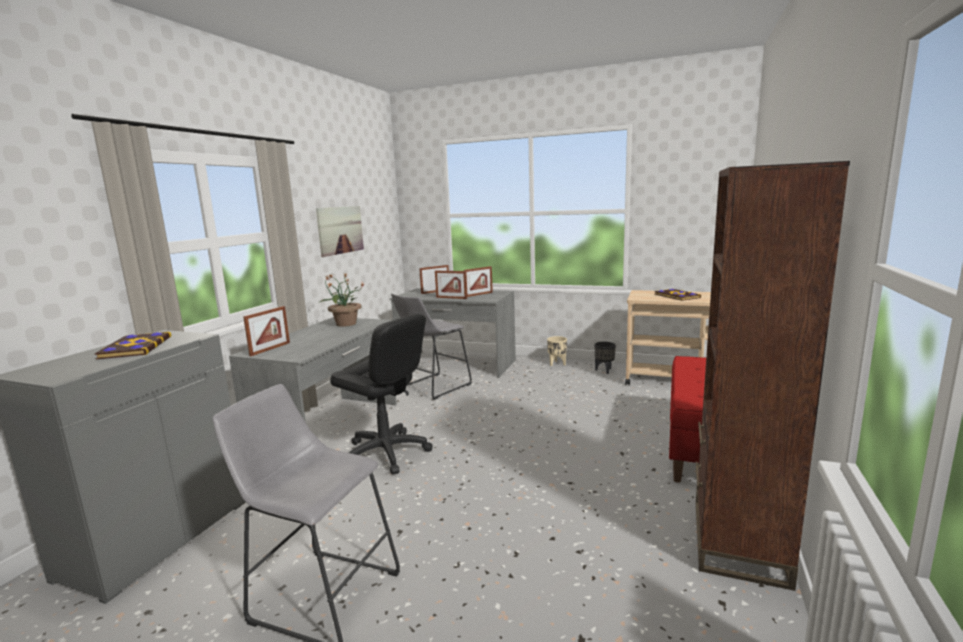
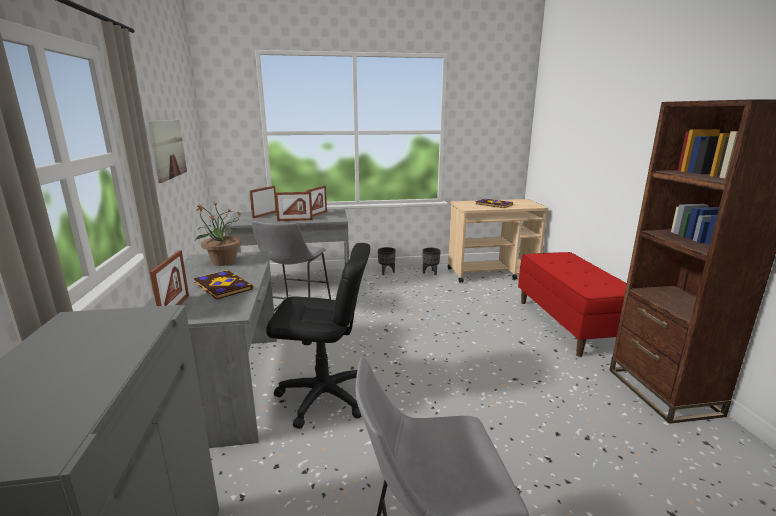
camera: 30 degrees left, 5 degrees up
book [95,331,171,359] -> book moved to [193,270,253,300]
beige planter [547,336,567,366] -> black planter [378,247,396,275]

